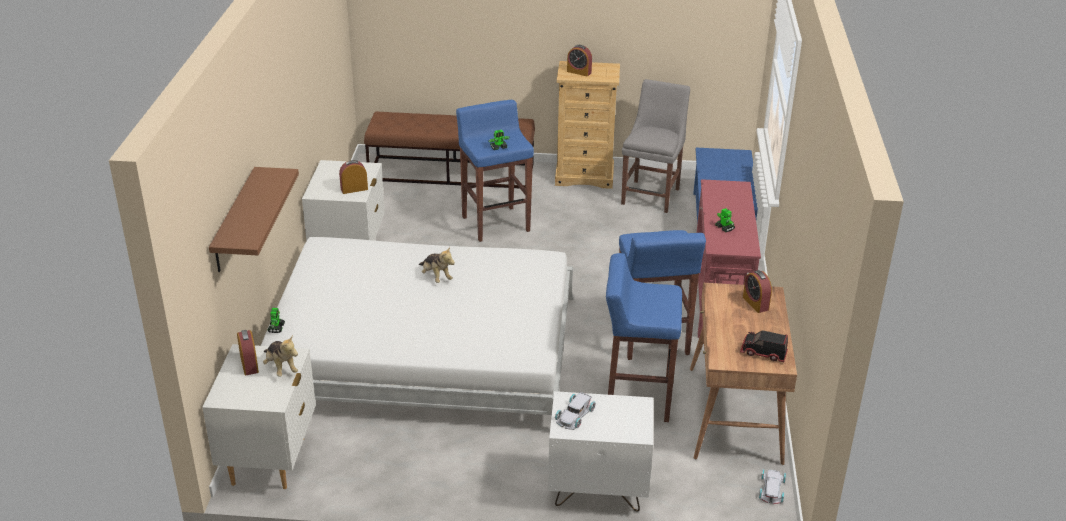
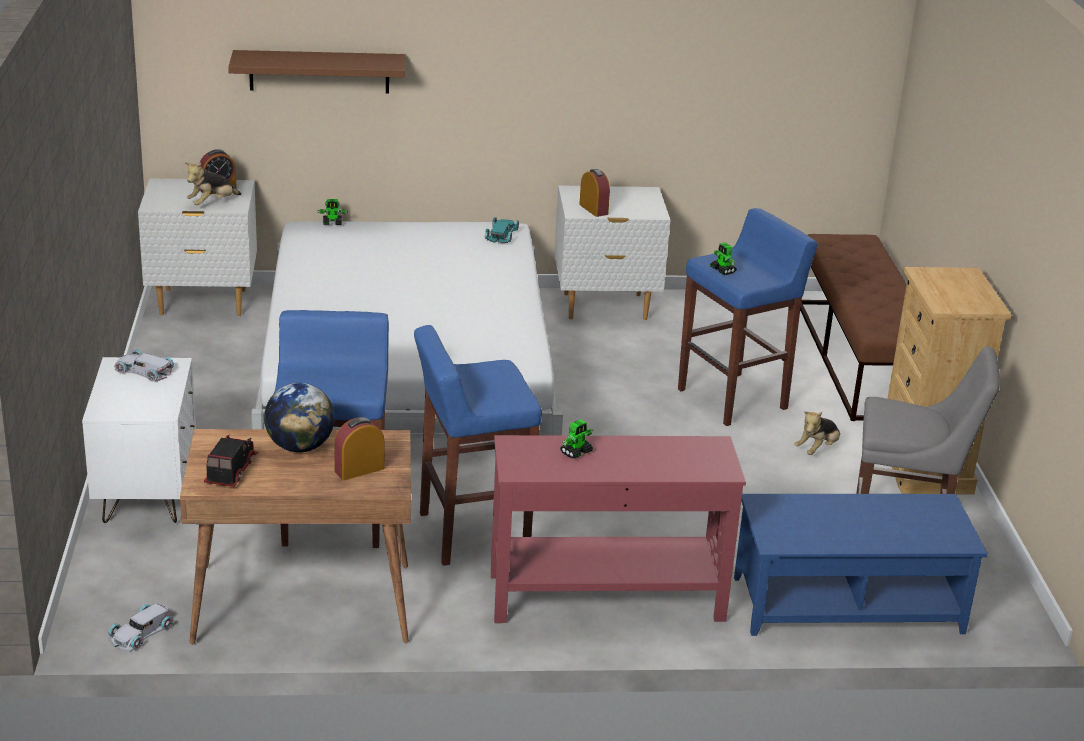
camera: 80 degrees right, 5 degrees down
plush toy [419,247,455,283] -> plush toy moved to [794,411,840,455]
alarm clock [567,45,592,76] -> none
white toy car [759,469,786,504] -> white toy car turned 120 degrees clockwise [109,603,174,652]
none -> globe [264,383,335,452]
none -> turquoise toy car [485,217,519,243]

